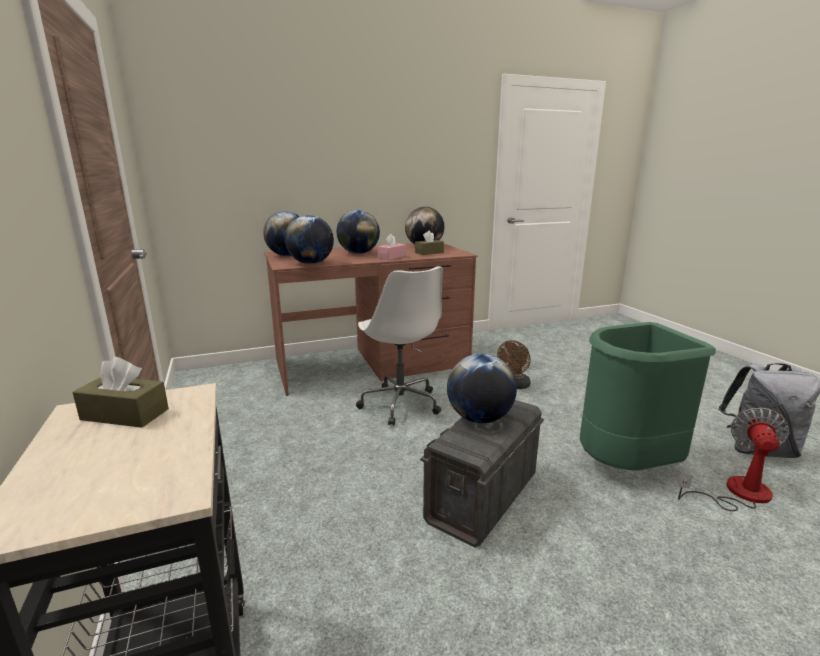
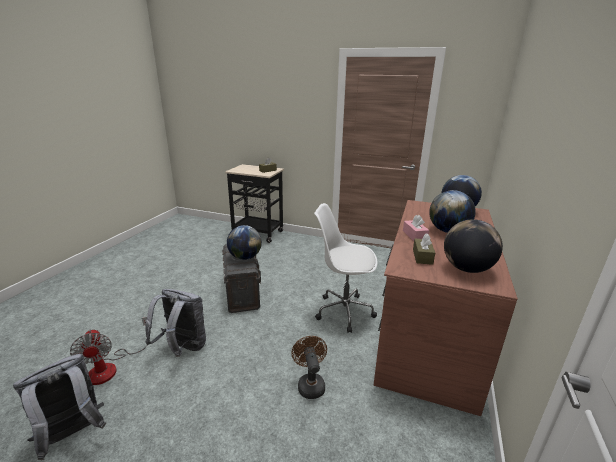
camera: 130 degrees right, 5 degrees up
globe [285,215,334,264] -> none
green trash can [580,322,716,471] -> grey backpack [145,289,206,357]

